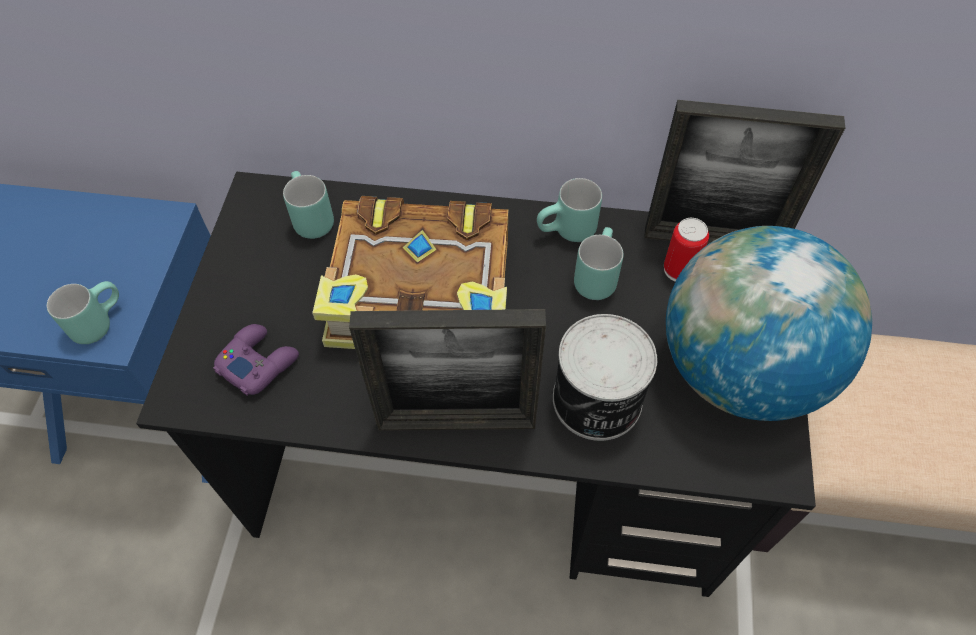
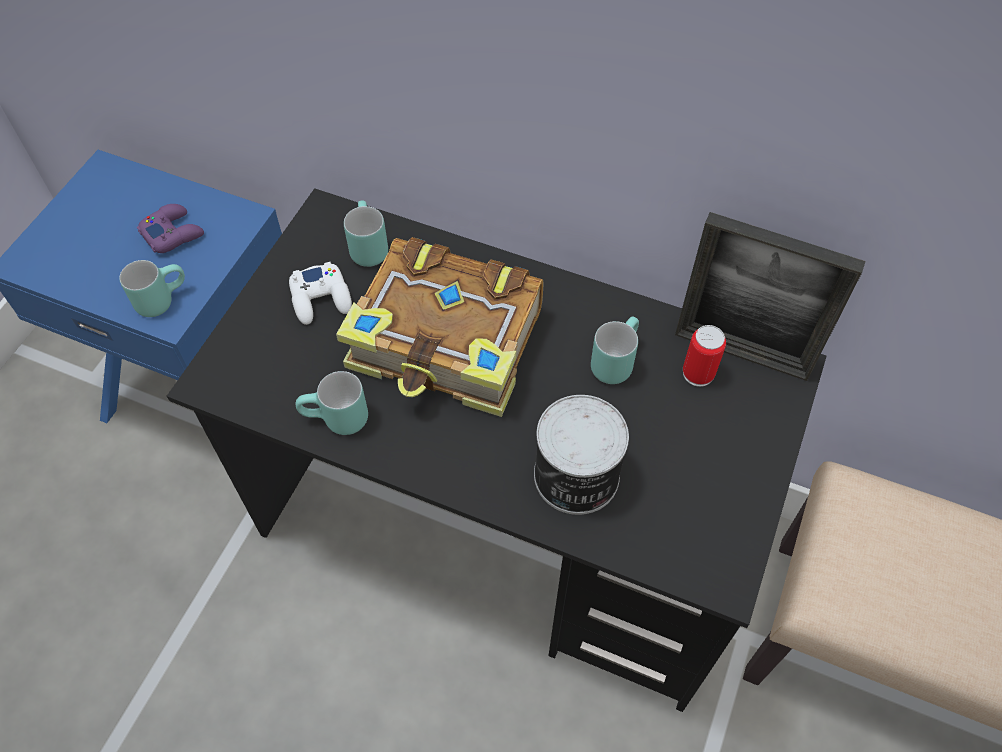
camera: 15 degrees right, 0 degrees up
purple game controller [213,324,299,396] -> purple game controller moved to [137,204,204,253]
picture frame [349,309,546,431] -> none
turquoise mug [537,178,602,242] -> turquoise mug moved to [296,371,368,435]
globe [666,226,872,421] -> none
none -> white game controller [289,262,352,325]

